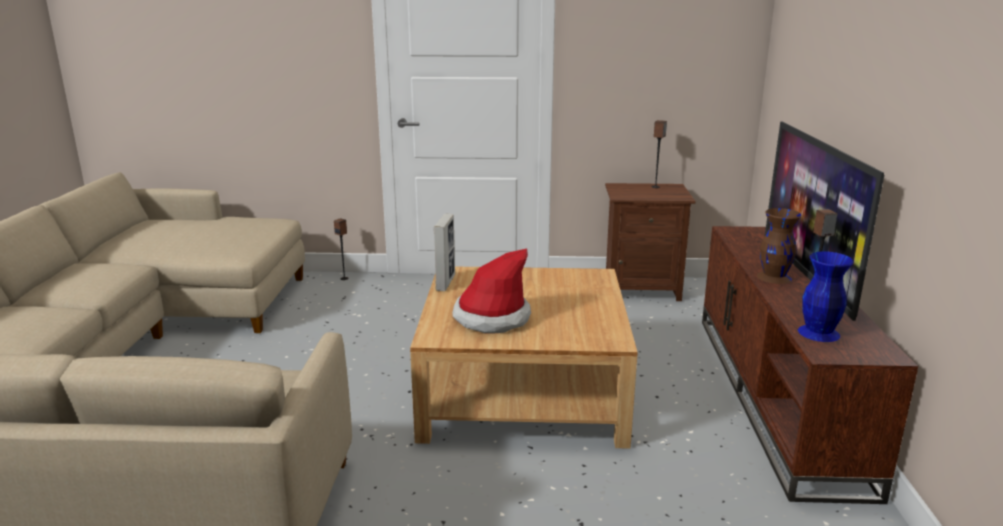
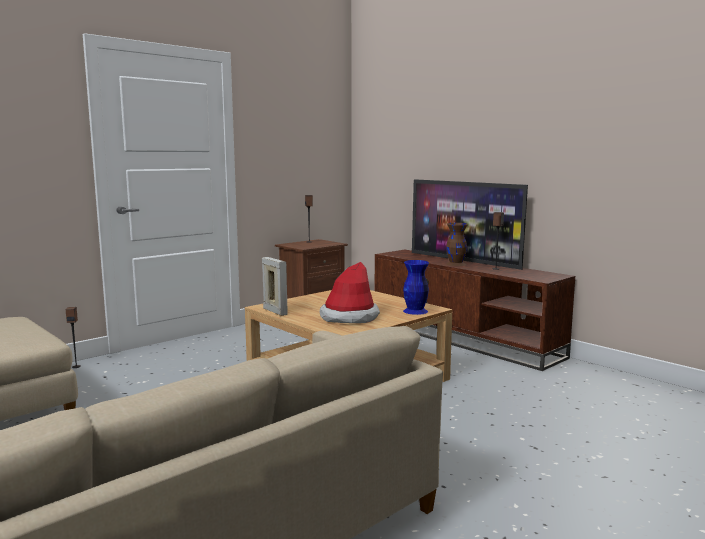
camera: 45 degrees left, 10 degrees down
blue vase [798,251,854,342] -> blue vase moved to [403,260,429,315]

